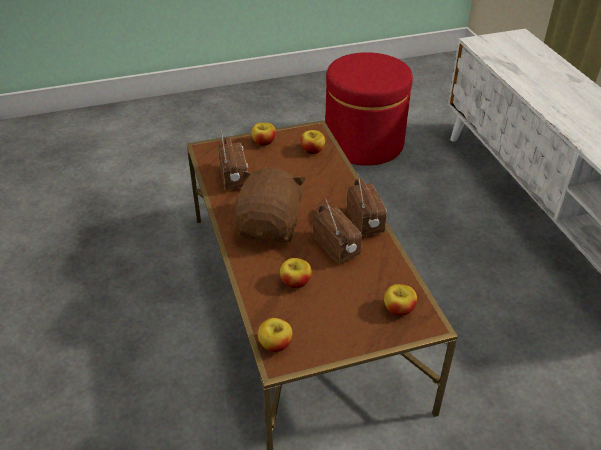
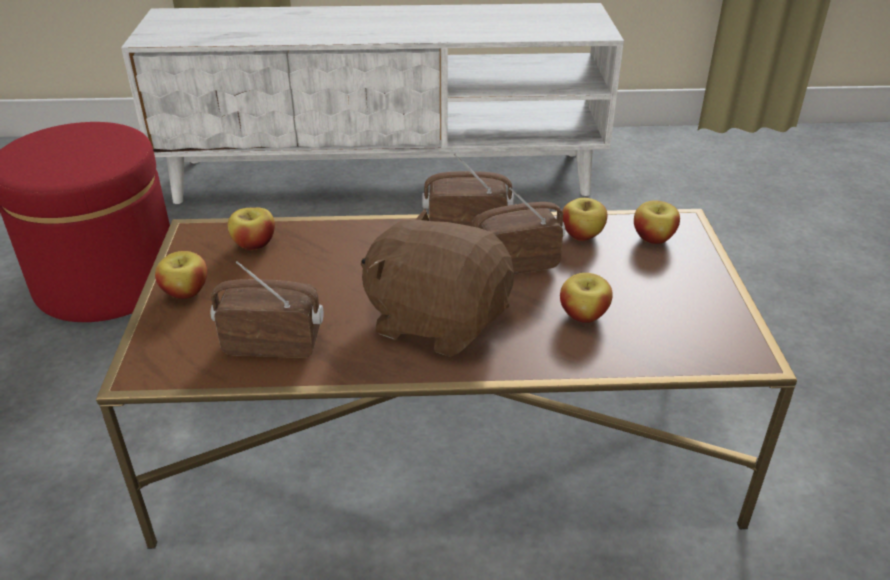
camera: 75 degrees left, 5 degrees down
apple [258,318,293,352] -> apple moved to [562,198,607,241]

